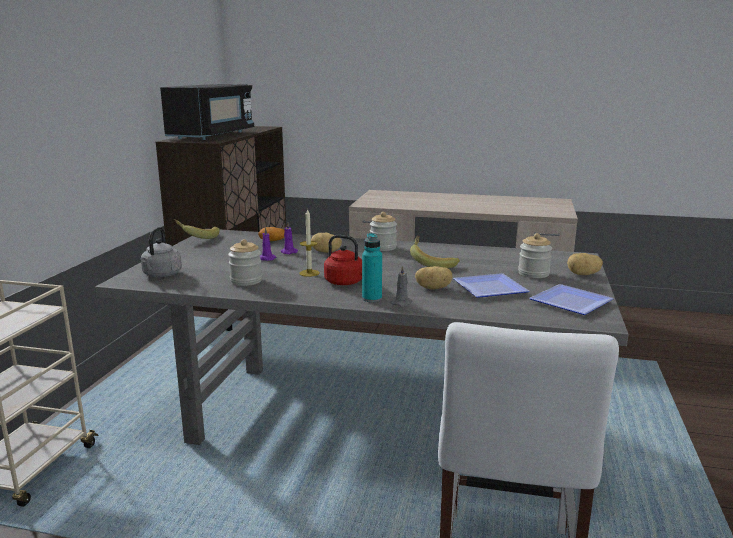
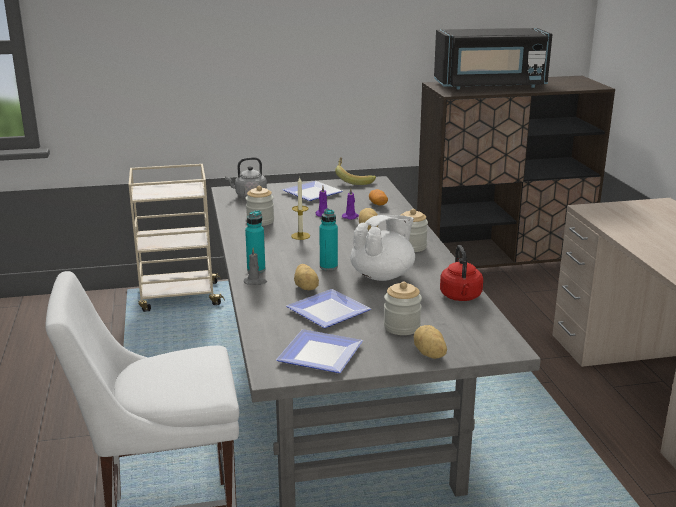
camera: 65 degrees right, 5 degrees up
red kettle [324,235,362,285] -> red kettle moved to [440,245,483,301]
banana [410,235,460,268] -> white teapot [350,215,415,281]
none -> plate [282,181,343,201]
none -> turquoise bottle [319,209,338,271]

